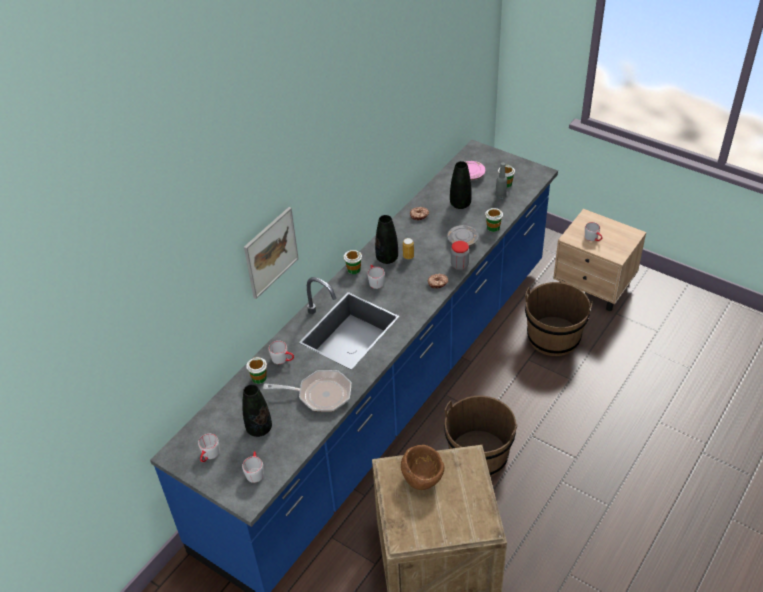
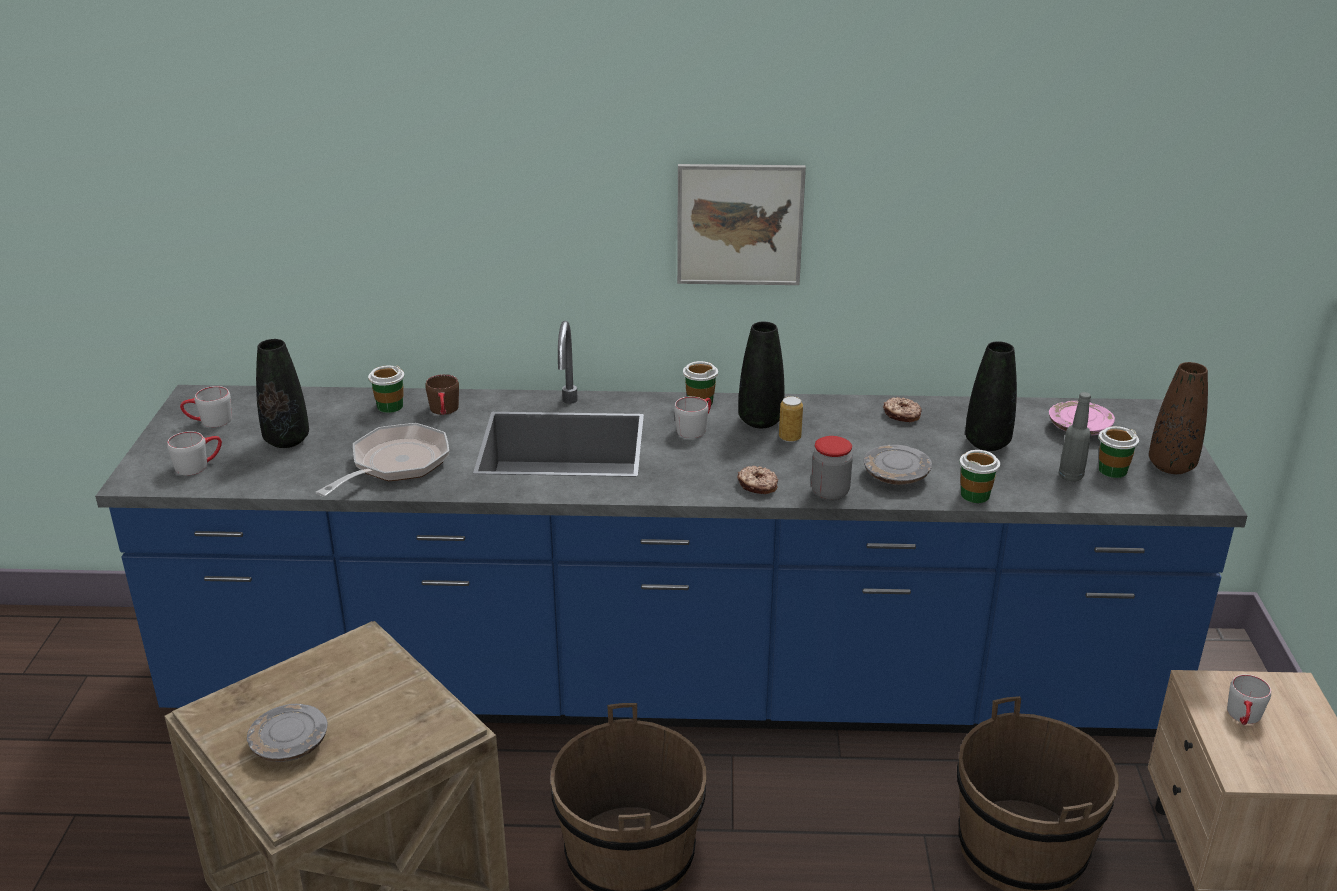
camera: 55 degrees right, 15 degrees down
picture [244,207,299,299] -> picture moved to [677,164,806,285]
frying pan [263,370,351,412] -> frying pan turned 120 degrees counterclockwise [316,423,449,496]
grey mug [269,341,294,364] -> brown mug [425,374,459,415]
brown bowl [401,445,445,490] -> none
none -> grey plate [247,704,327,762]
none -> brown vase [1149,362,1208,474]

